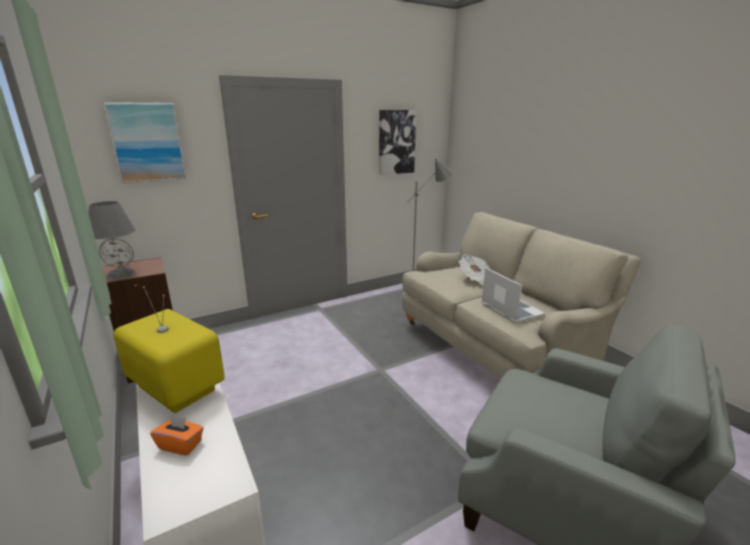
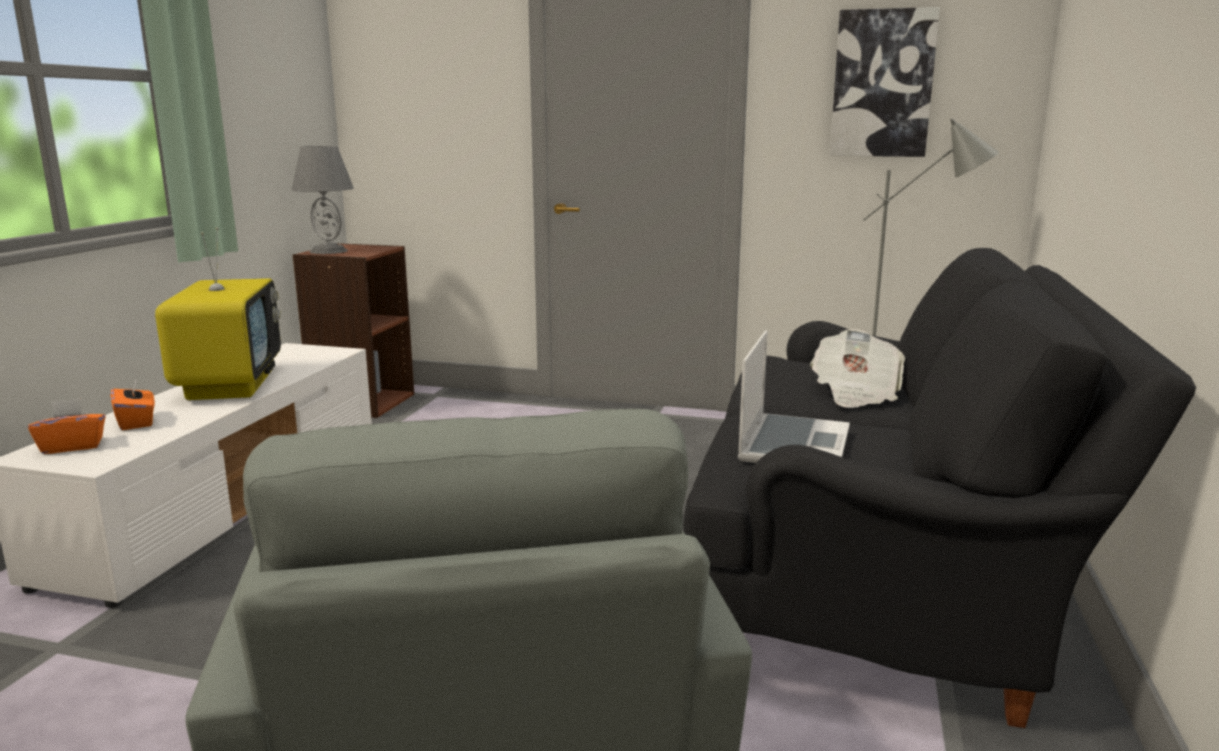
camera: 45 degrees right, 5 degrees down
picture [103,102,186,183] -> none
beige sofa [402,212,641,380] -> black sofa [683,248,1196,728]
none -> orange tissue box [28,398,106,454]

